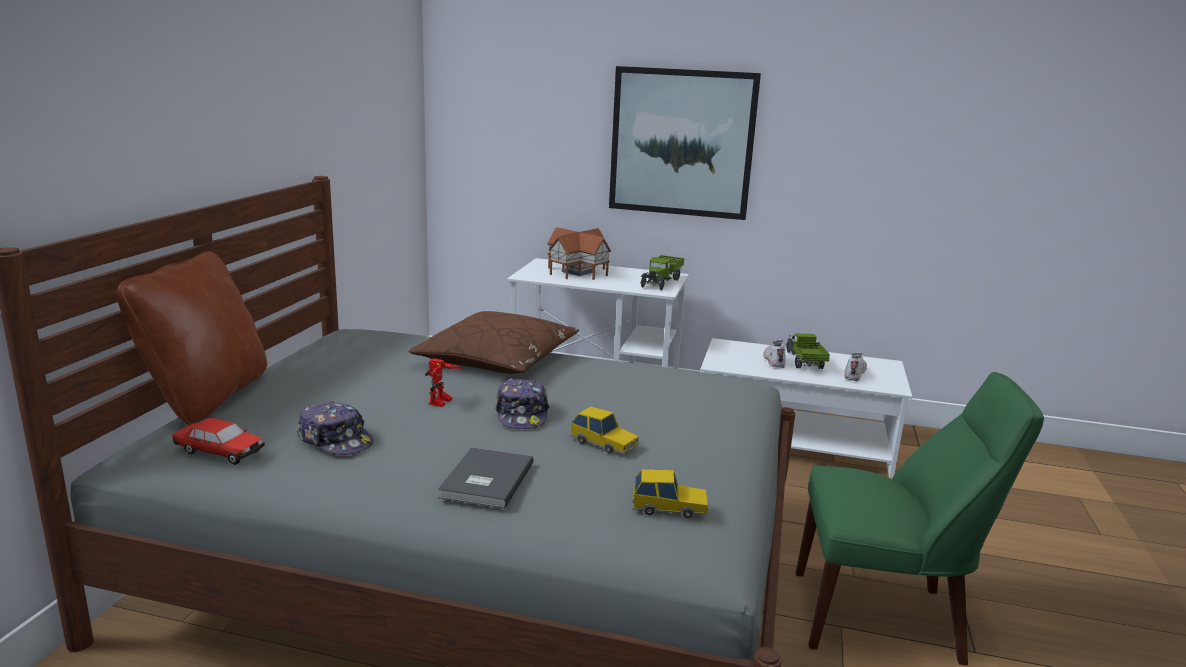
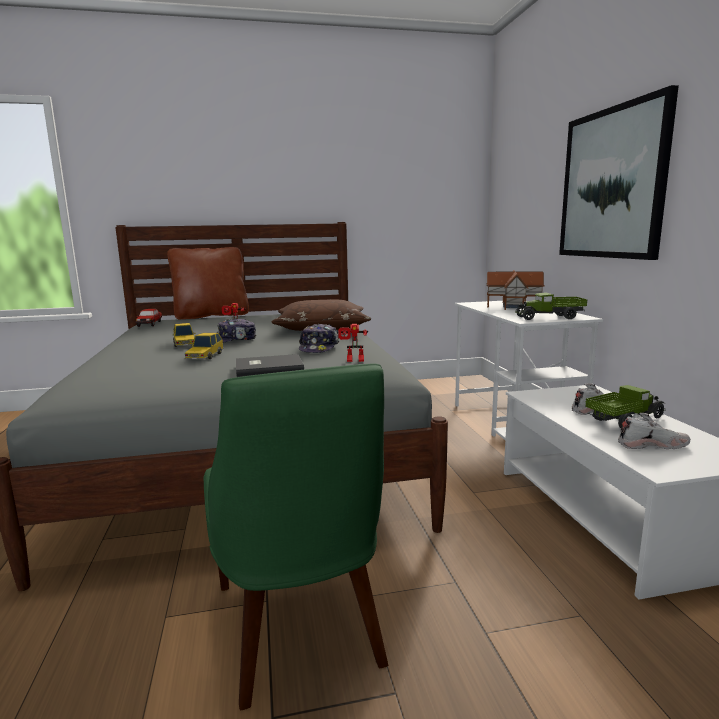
camera: 65 degrees right, 5 degrees down
cap [297,401,374,455] -> cap moved to [299,324,339,353]
grey book [438,447,534,508] -> grey book moved to [236,354,304,377]
toy car [633,469,708,518] -> toy car moved to [172,323,196,347]
none -> toy robot [338,324,368,362]

